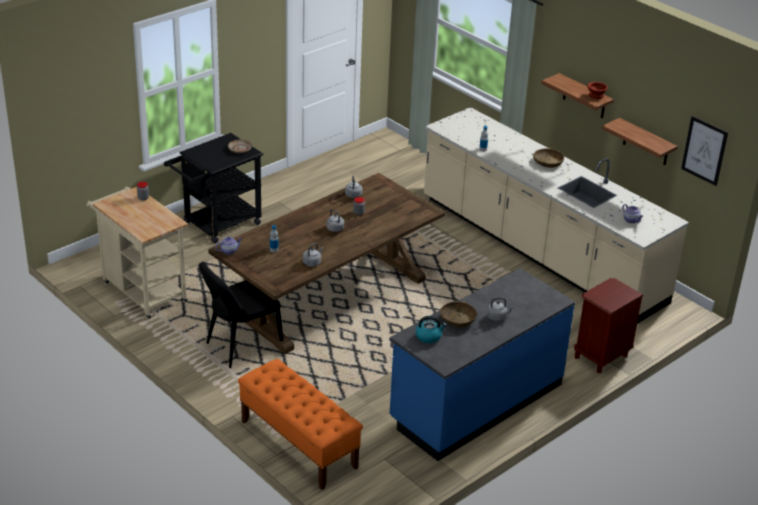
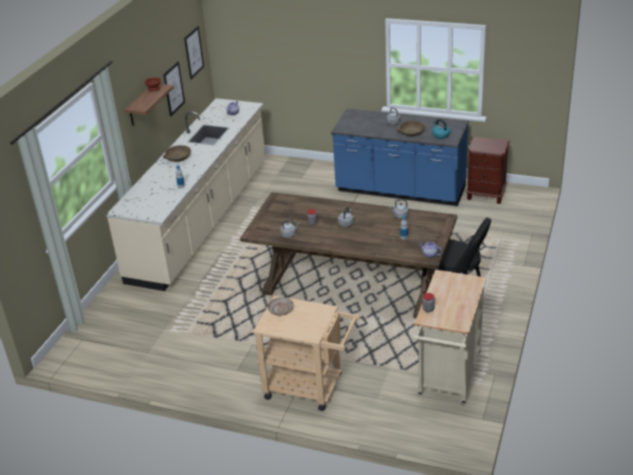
camera: 115 degrees left, 0 degrees up
black cart [164,133,263,243] -> beige cart [253,296,360,411]
orange bench [238,359,363,490] -> none
brown nightstand [574,278,643,373] -> brown nightstand moved to [466,137,510,204]
shelf [602,118,678,165] -> picture [163,61,185,116]

